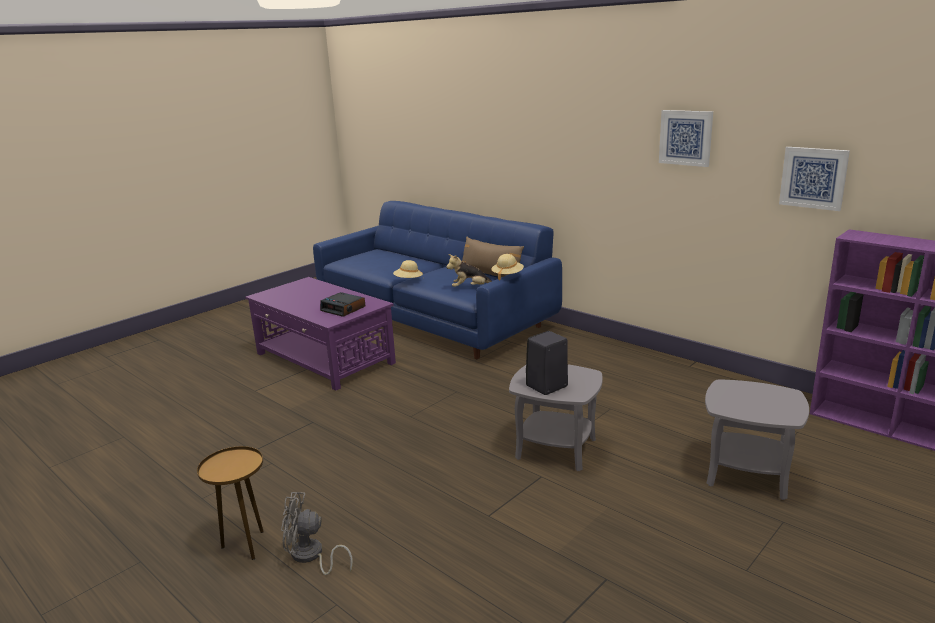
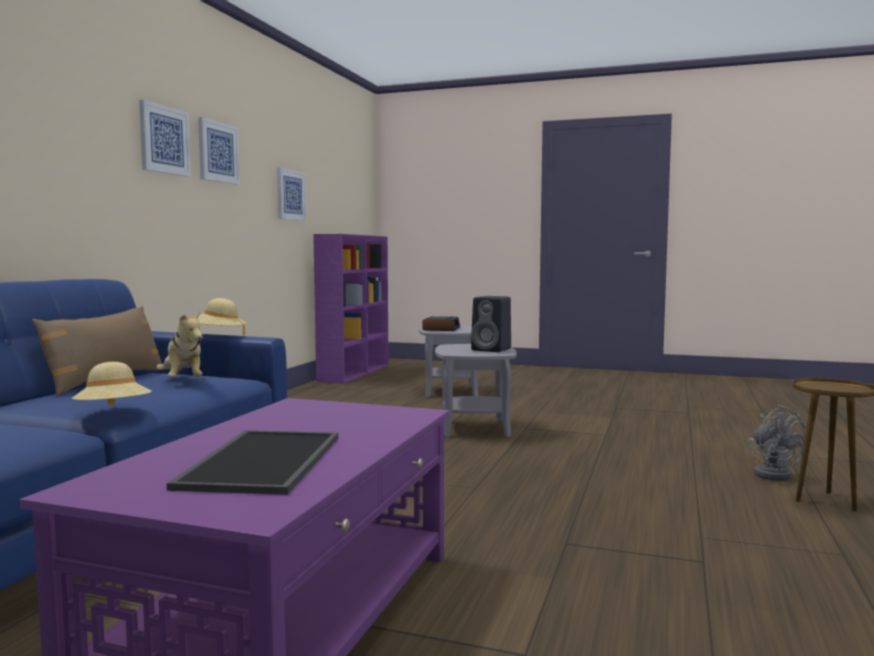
camera: 115 degrees left, 15 degrees down
alarm clock [320,292,365,317] -> alarm clock moved to [423,316,460,331]
none -> picture [139,100,191,177]
none -> tray [167,430,338,495]

